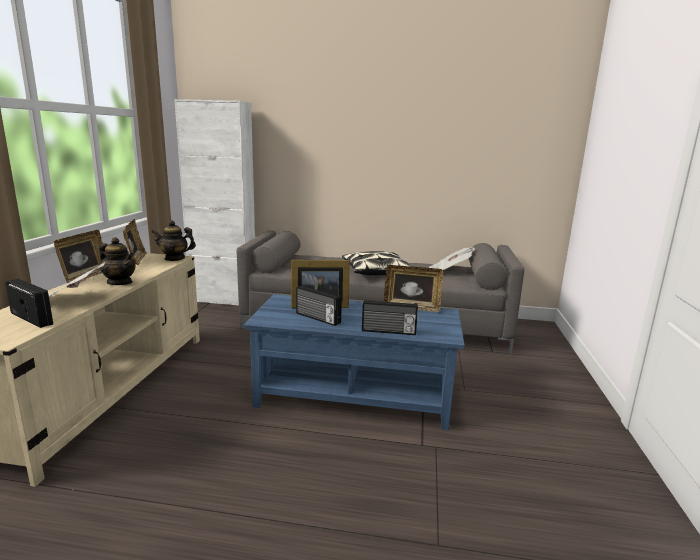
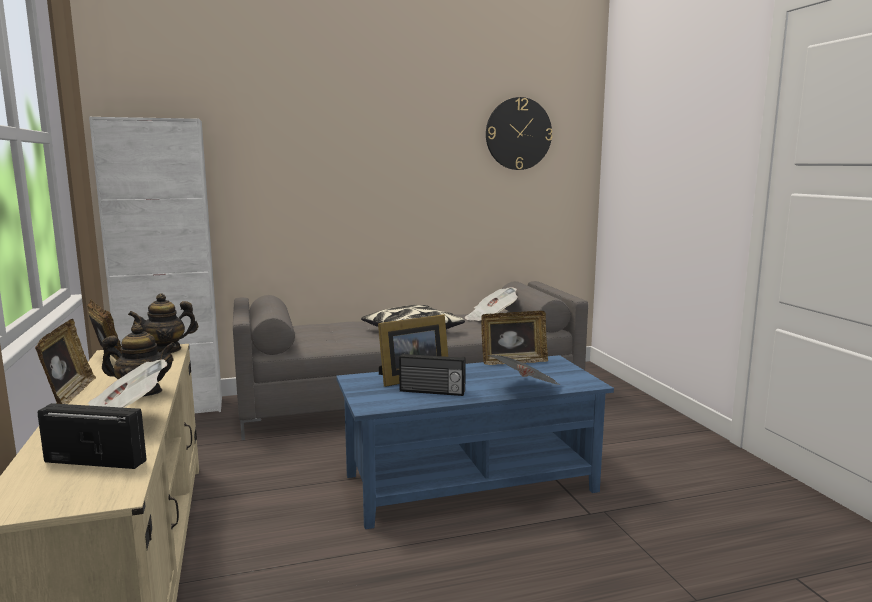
camera: 25 degrees left, 5 degrees down
radio [362,300,418,335] -> newspaper [487,355,562,385]
none -> wall clock [486,97,552,170]

